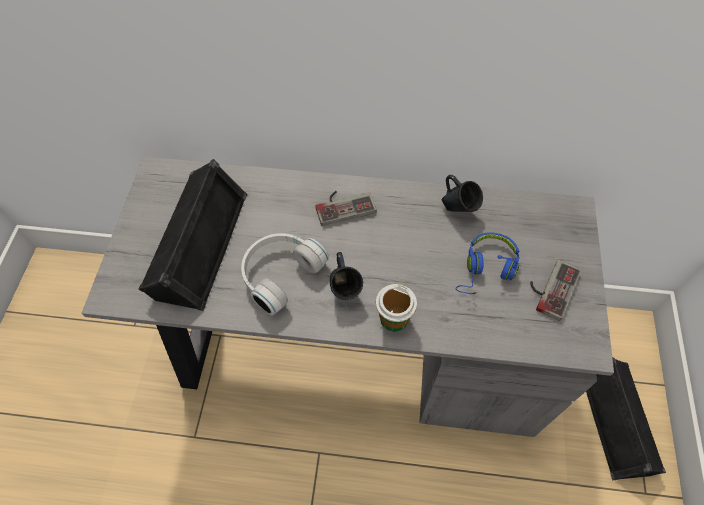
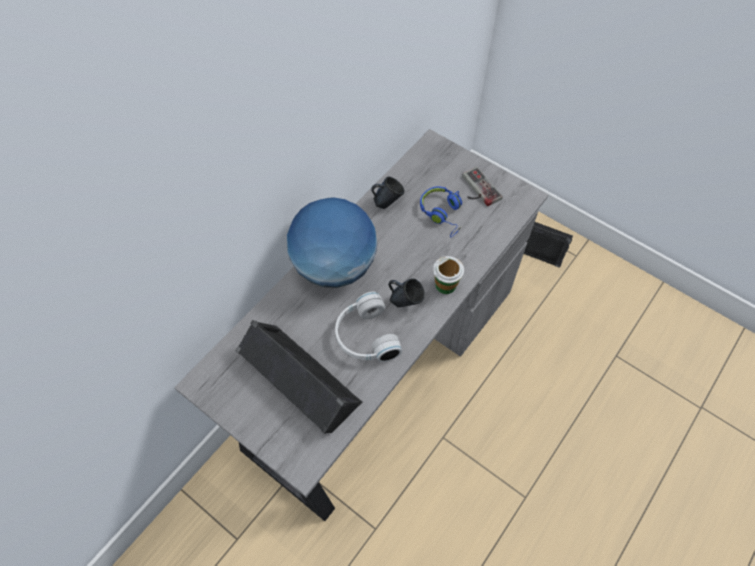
camera: 60 degrees left, 0 degrees up
game controller [316,191,377,226] -> globe [287,197,377,288]

